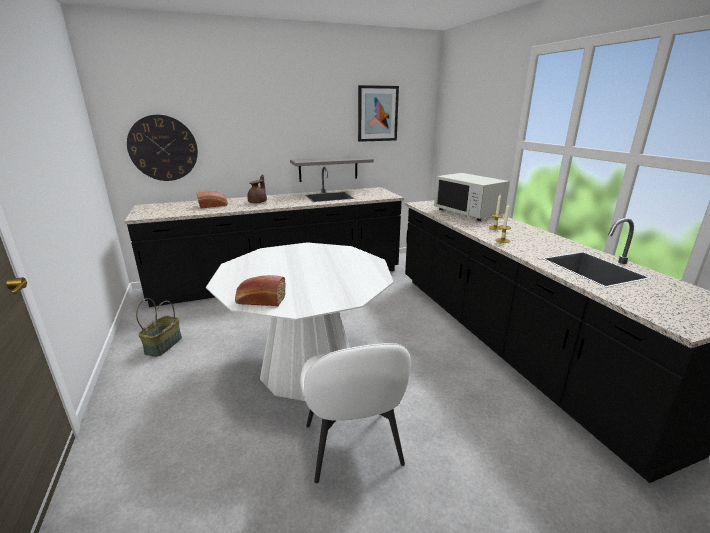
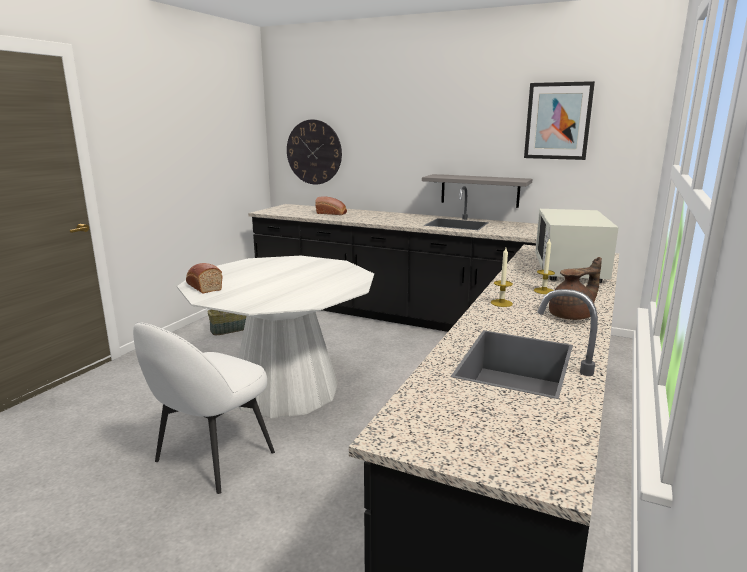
camera: 45 degrees right, 5 degrees down
brown teapot [247,175,267,203] -> brown teapot moved to [549,257,602,320]

